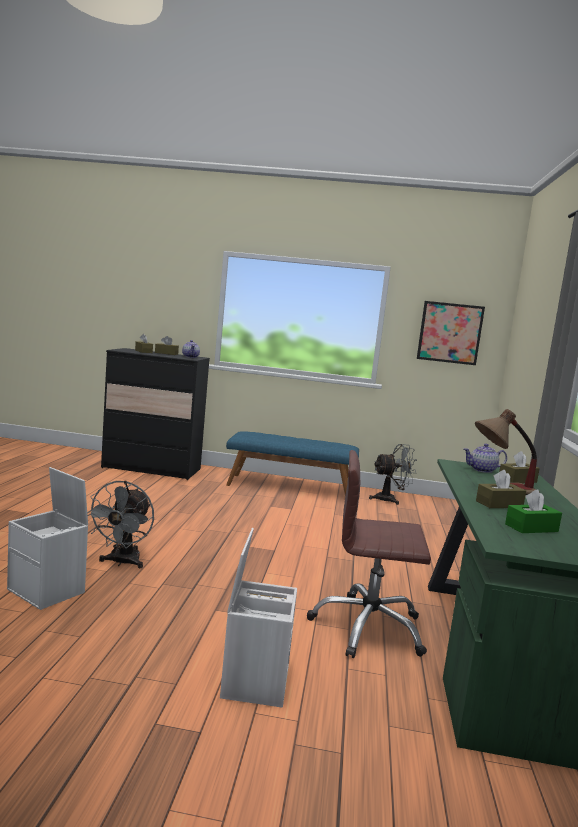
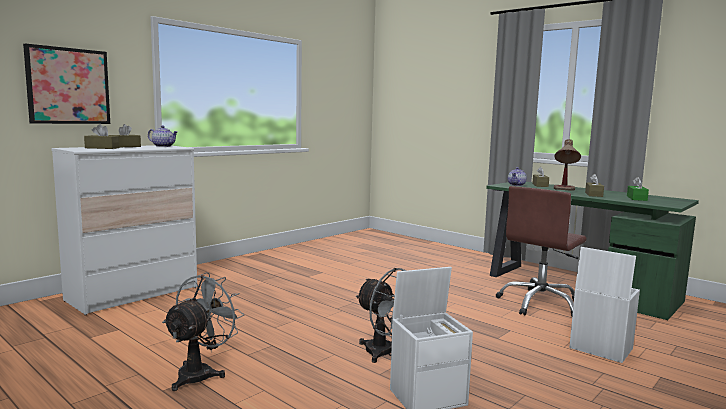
camera: 55 degrees left, 0 degrees up
black dresser [101,348,210,480] -> white dresser [51,145,197,315]
blue bench [226,431,359,495] -> none
grey fan [369,444,417,505] -> grey fan moved to [162,272,244,391]
picture [417,301,485,365] -> picture moved to [23,43,110,124]

